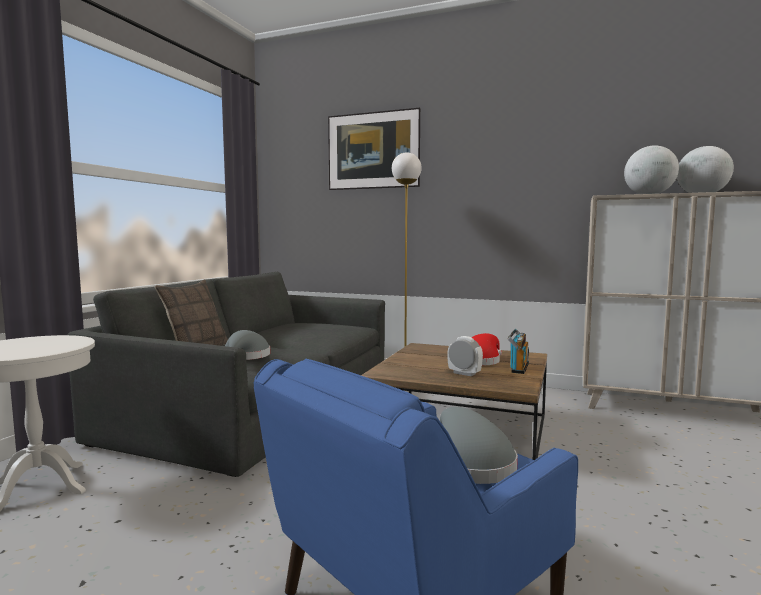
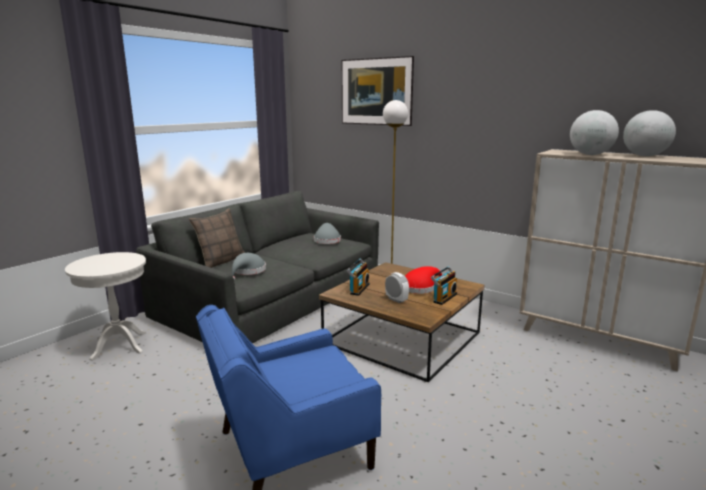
camera: 15 degrees right, 10 degrees up
grey hat [440,407,518,484] -> grey hat moved to [314,223,341,244]
none -> radio [346,259,370,296]

